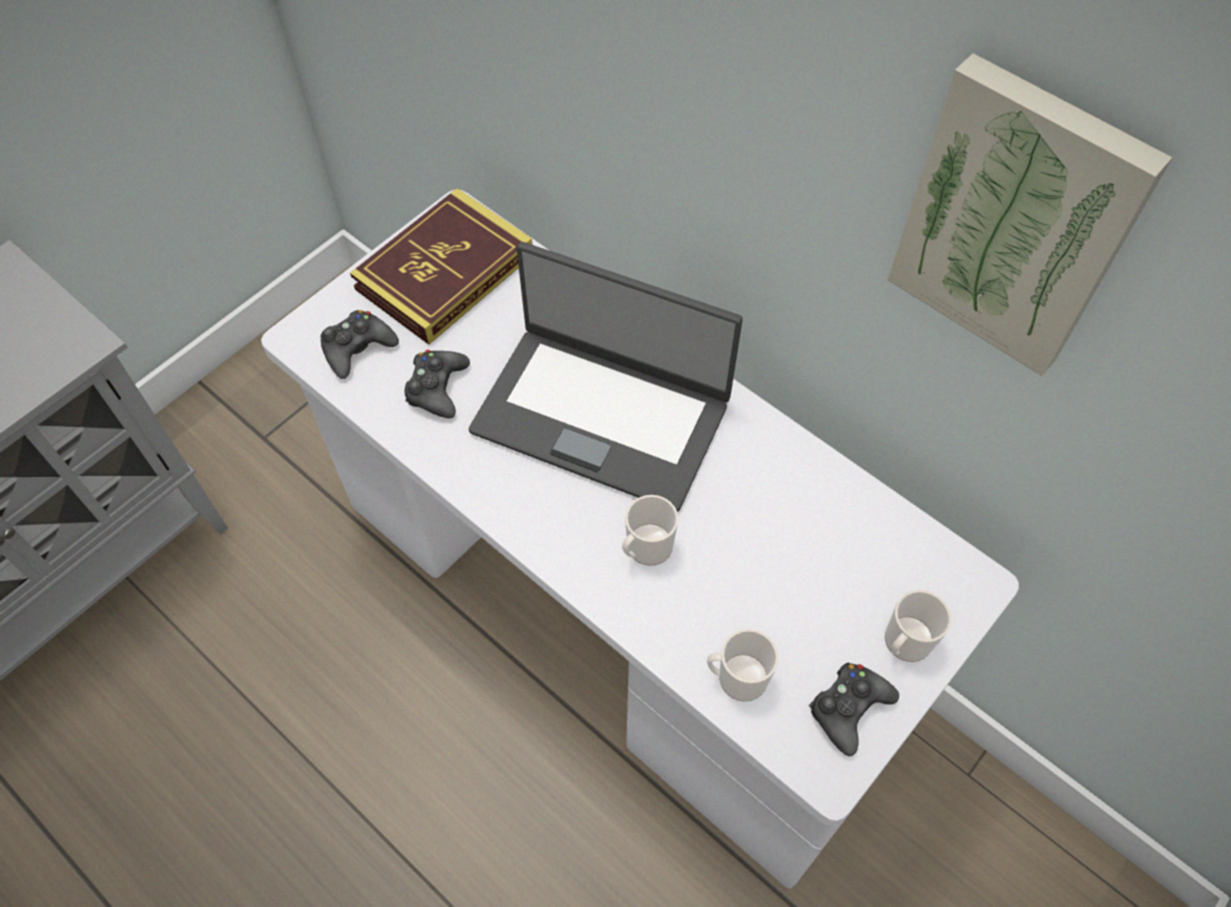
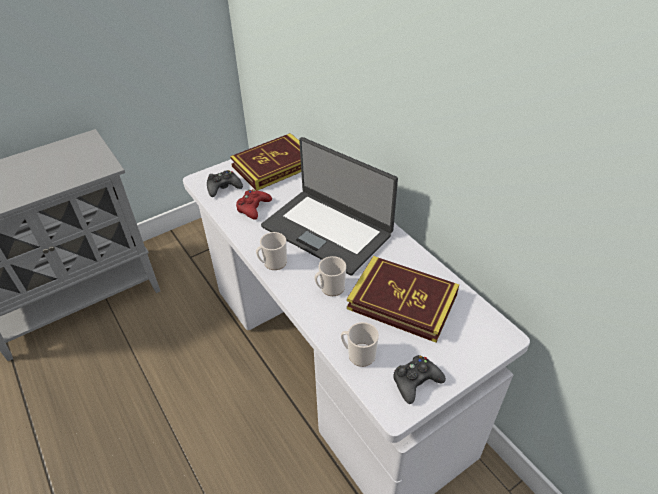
camera: 15 degrees right, 15 degrees down
black game controller [405,350,470,418] -> red game controller [236,189,272,219]
mug [885,590,951,662] -> mug moved to [256,232,287,270]
picture [888,53,1173,376] -> none
none -> book [347,256,459,343]

